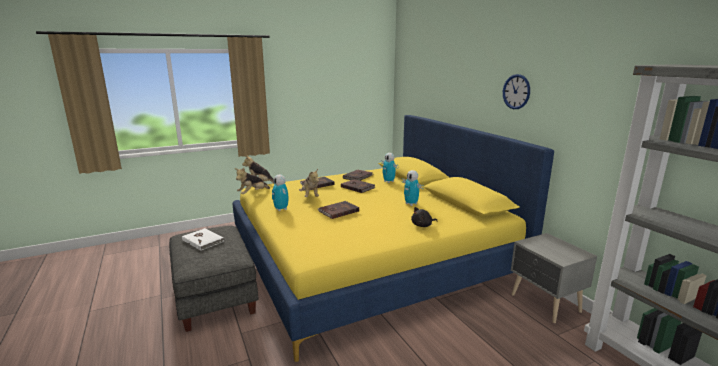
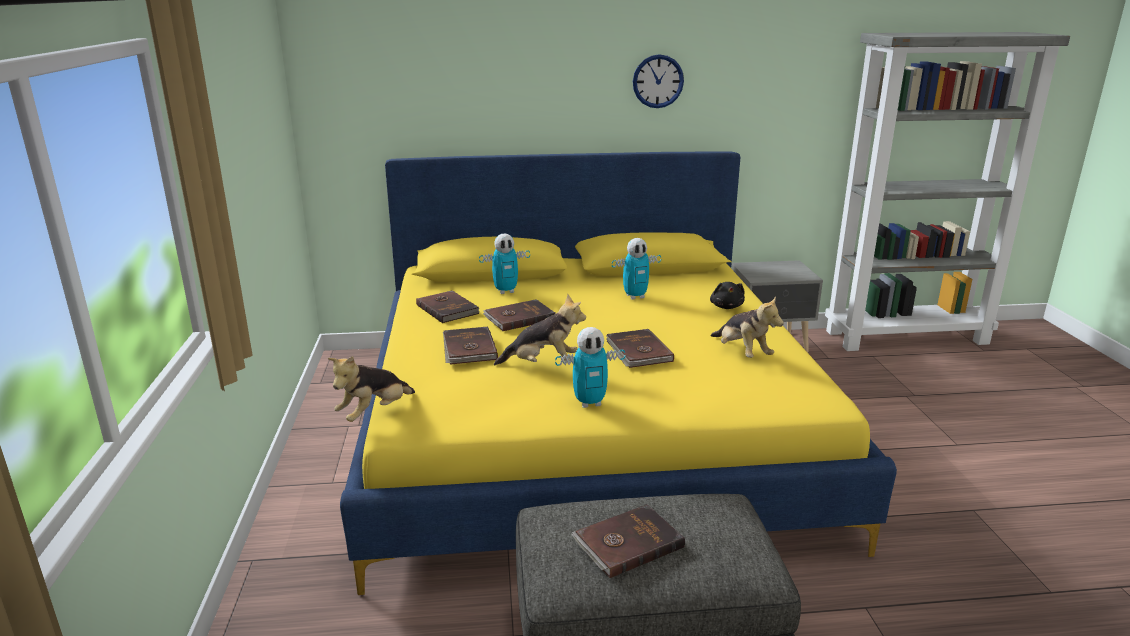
camera: 70 degrees left, 5 degrees up
white book [182,228,225,251] -> brown book [572,504,685,578]
plush toy [235,168,270,194] -> plush toy moved to [711,296,784,358]

